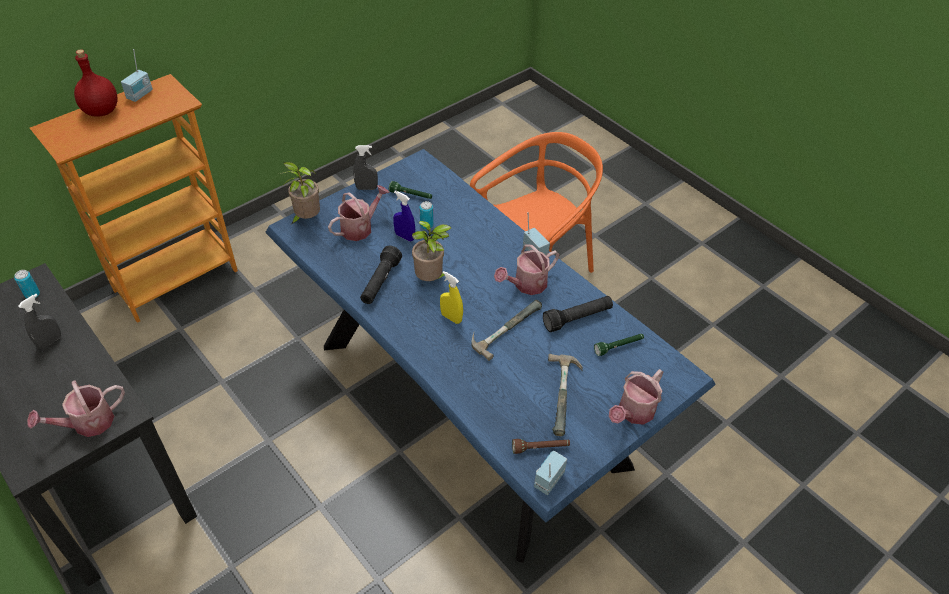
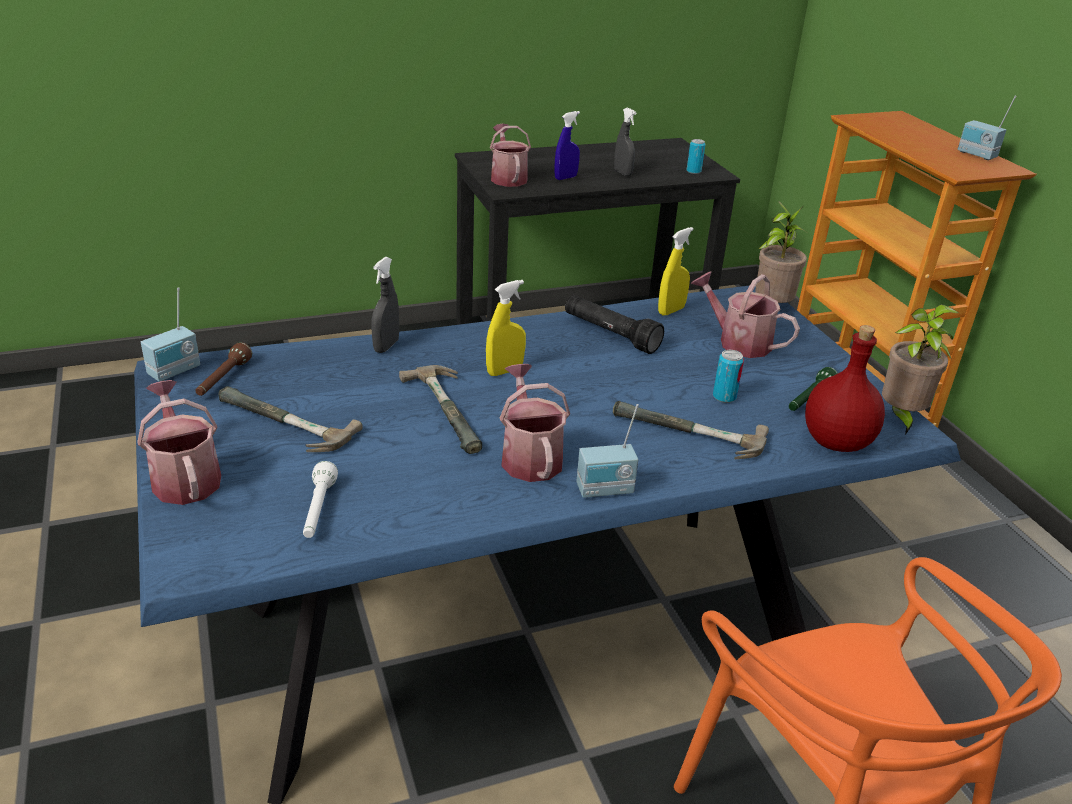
camera: 110 degrees right, 15 degrees down
red bottle [74,49,118,117] -> red bottle moved to [805,325,885,452]
watering can [328,185,390,241] -> watering can turned 150 degrees clockwise [691,271,800,358]
grey spray bottle [353,145,378,190] -> grey spray bottle moved to [371,257,399,353]
blue spray bottle [393,191,415,241] -> blue spray bottle moved to [555,111,580,180]
potted plant [412,221,452,281] -> potted plant moved to [882,304,959,435]
radio [534,451,567,495] -> radio turned 75 degrees clockwise [141,287,200,382]
black flashlight [543,296,613,332] -> none
green flashlight [594,334,644,356] -> white flashlight [303,461,338,538]
none -> hammer [613,401,769,459]
none -> yellow spray bottle [658,227,694,315]

